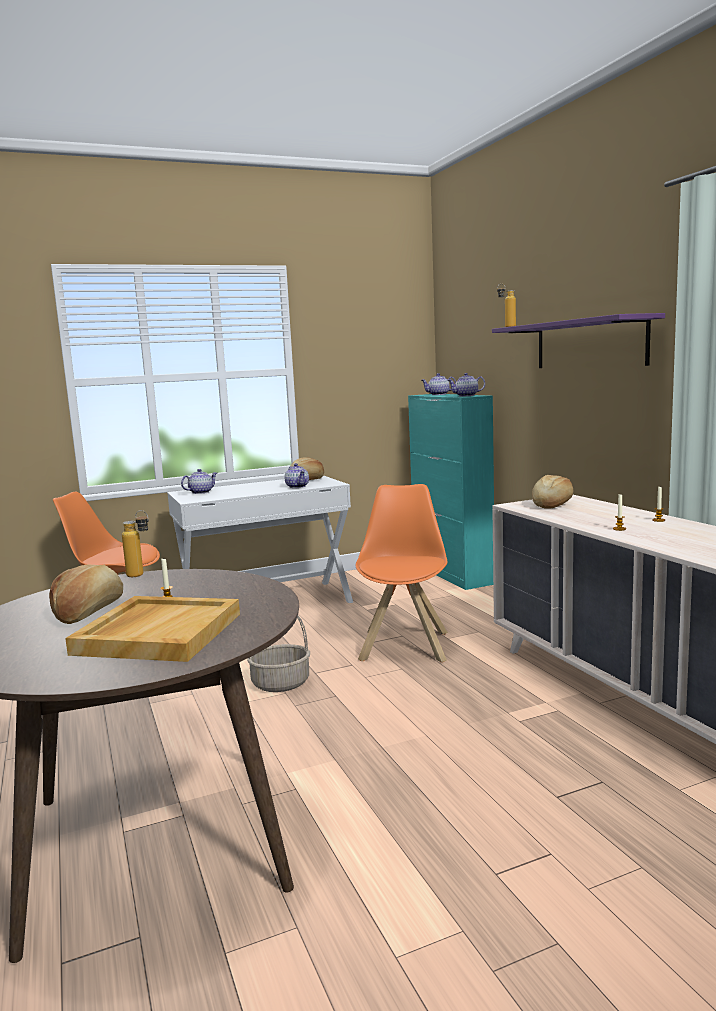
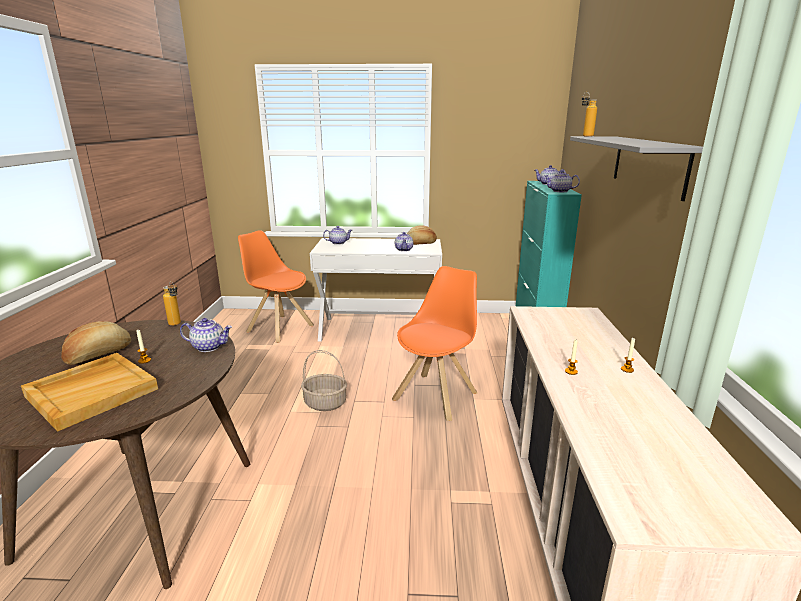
camera: 25 degrees right, 10 degrees up
purple shelf [492,313,665,368] -> grey shelf [570,136,703,201]
bread [532,475,573,508] -> none
none -> teapot [180,318,232,352]

